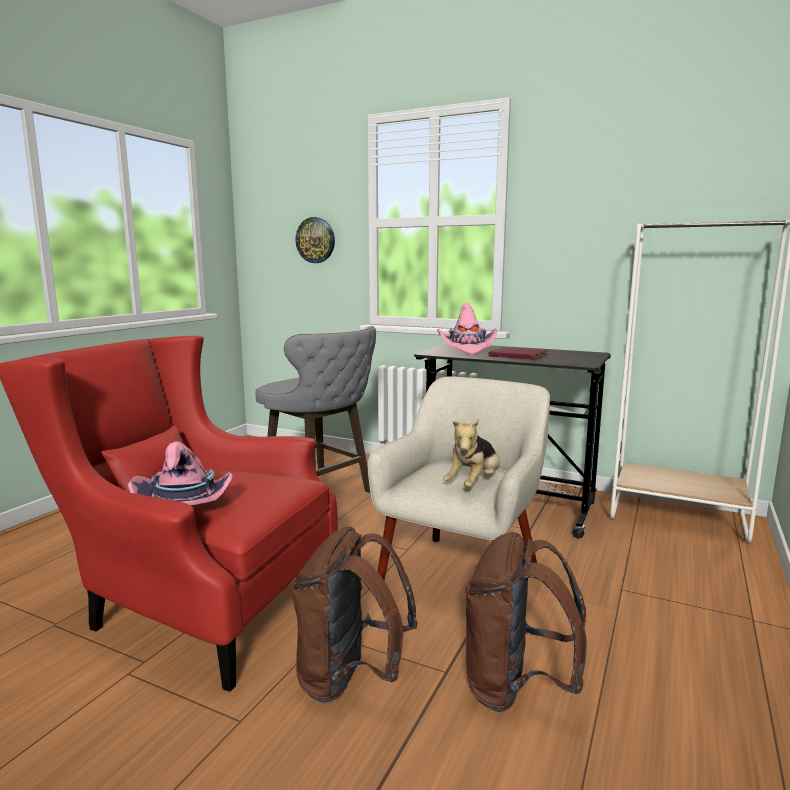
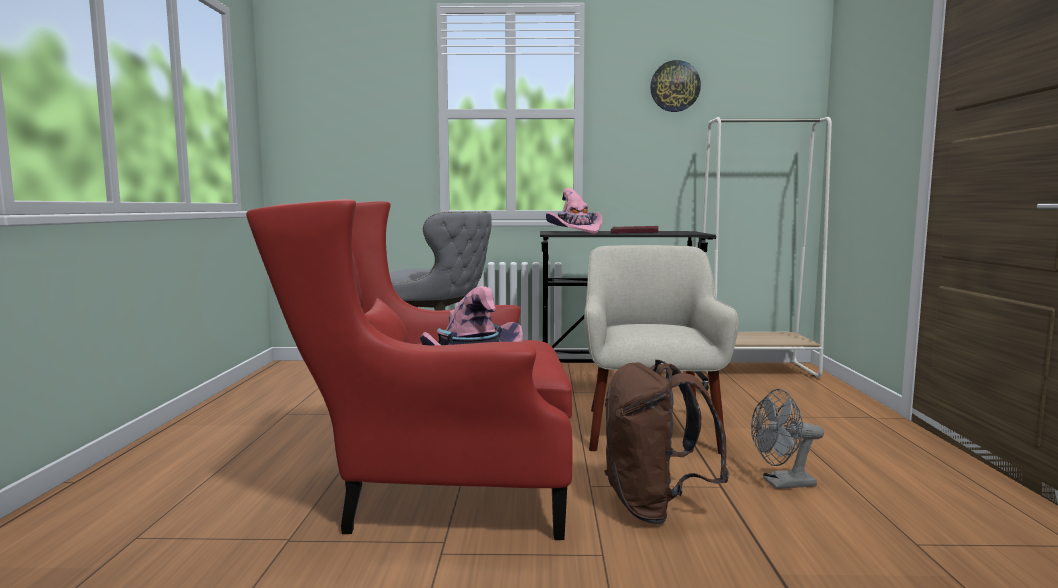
camera: 25 degrees left, 5 degrees down
wall clock [295,217,335,263] -> wall clock moved to [650,60,701,112]
plush toy [443,418,500,488] -> none
brown backpack [465,532,587,712] -> grey fan [751,389,824,489]

